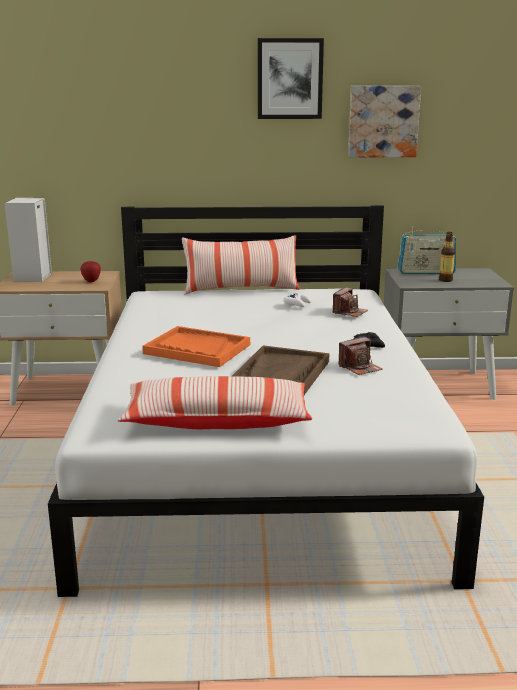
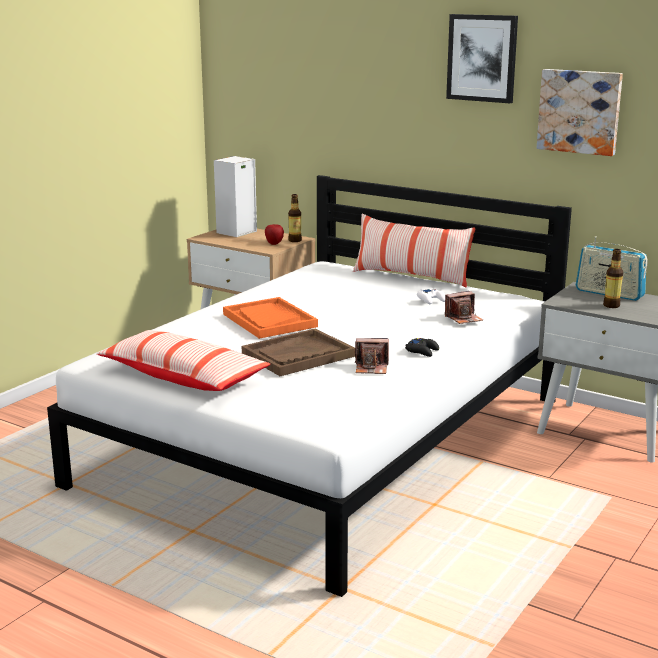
camera: 35 degrees right, 0 degrees up
none -> bottle [288,194,302,242]

